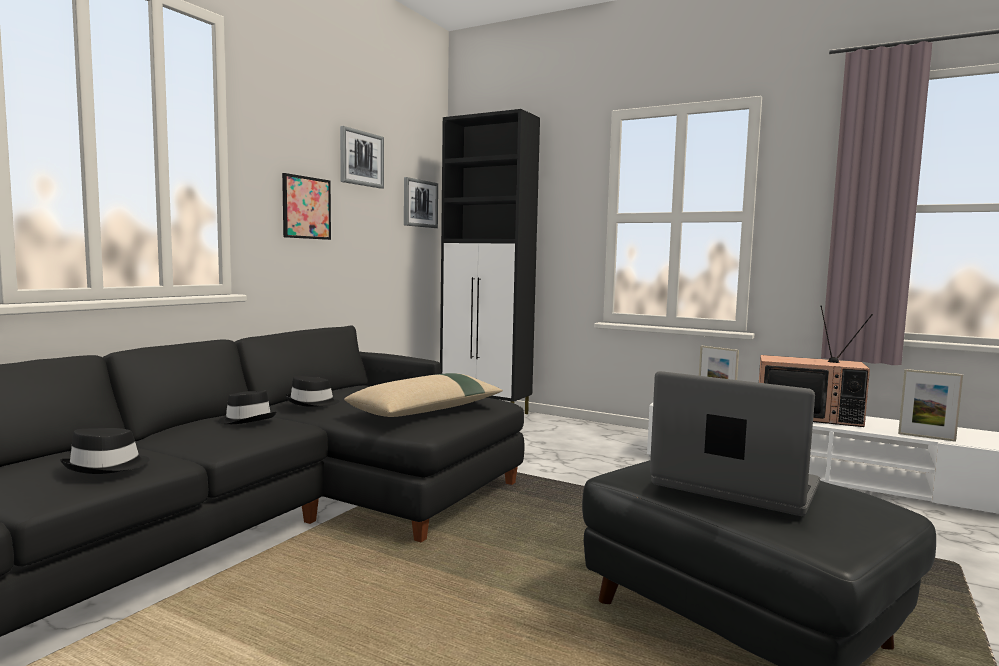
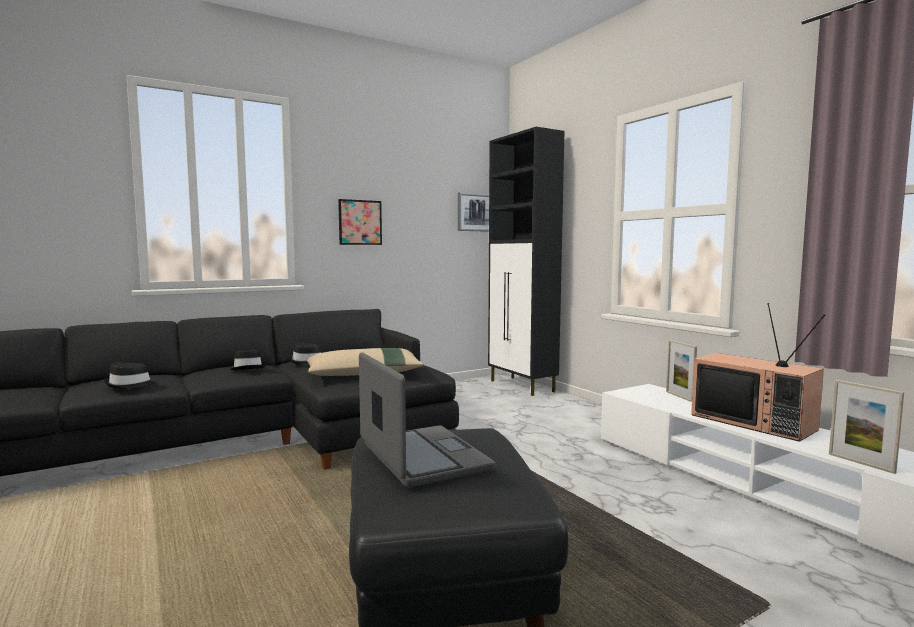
camera: 30 degrees right, 0 degrees up
picture [340,126,384,189] -> none

